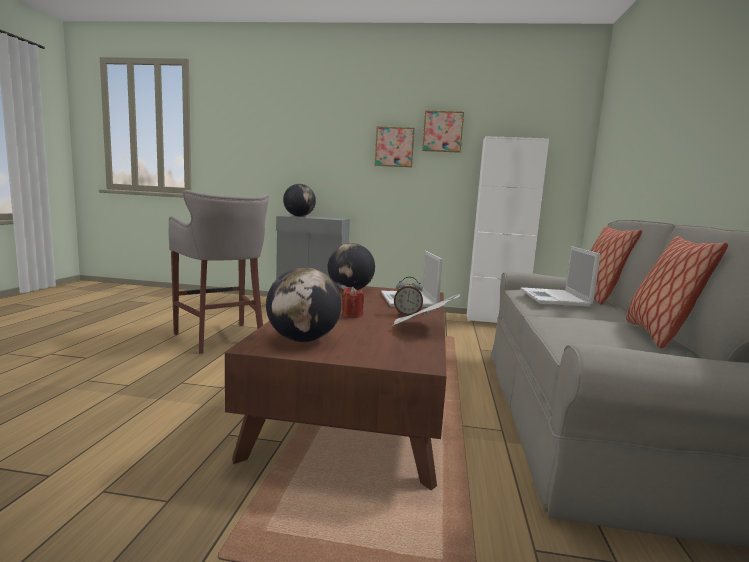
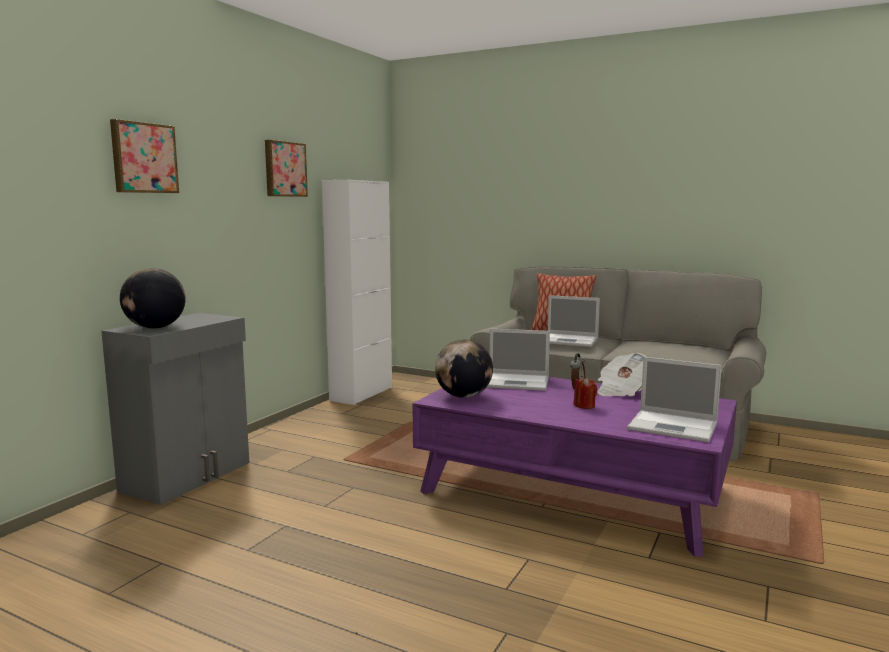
camera: 70 degrees left, 0 degrees up
grey stool [169,190,269,354] -> none
brown coffee table [225,286,447,490] -> purple coffee table [413,377,737,557]
globe [266,267,342,342] -> laptop [627,357,722,442]
picture [375,126,415,167] -> picture moved to [110,119,179,193]
pillow [626,236,728,348] -> none

